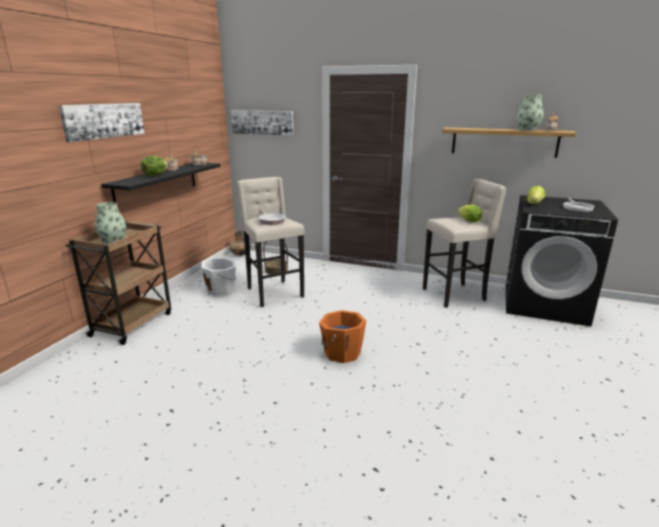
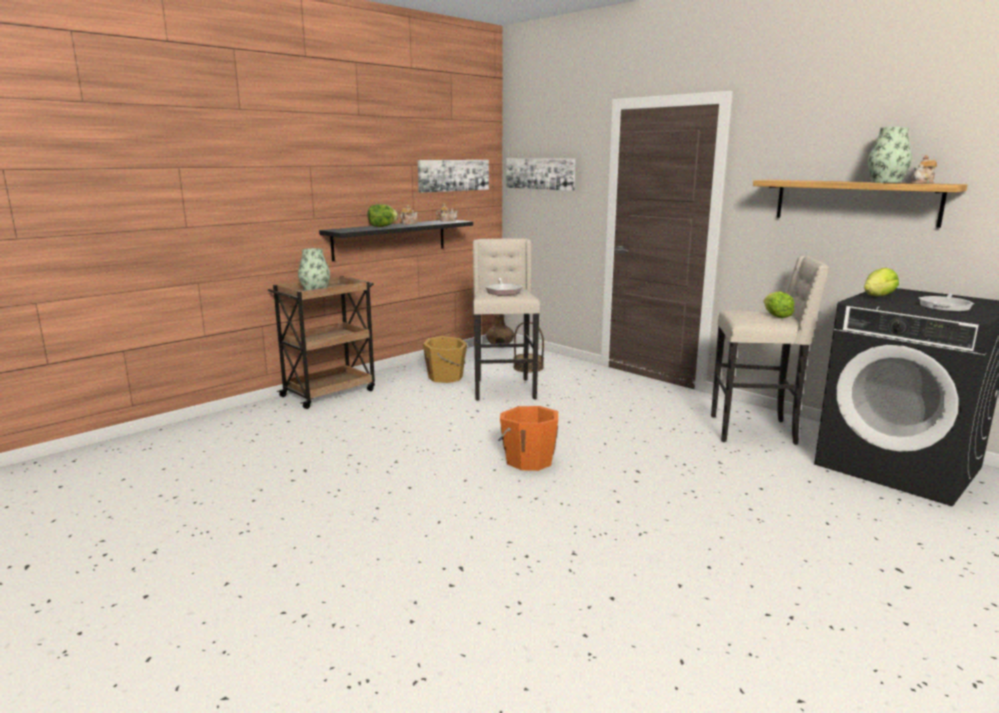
camera: 25 degrees right, 5 degrees down
picture [58,103,145,142] -> picture moved to [418,160,489,193]
white bucket [201,258,236,296] -> orange bucket [423,336,467,383]

